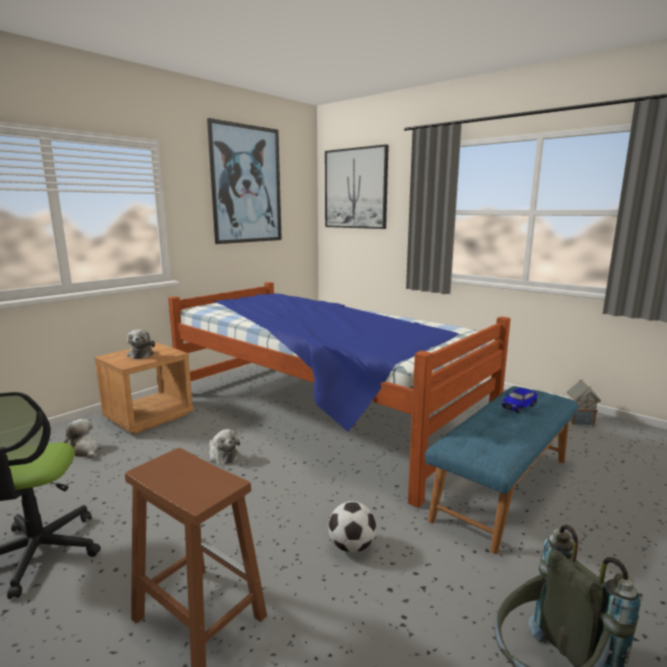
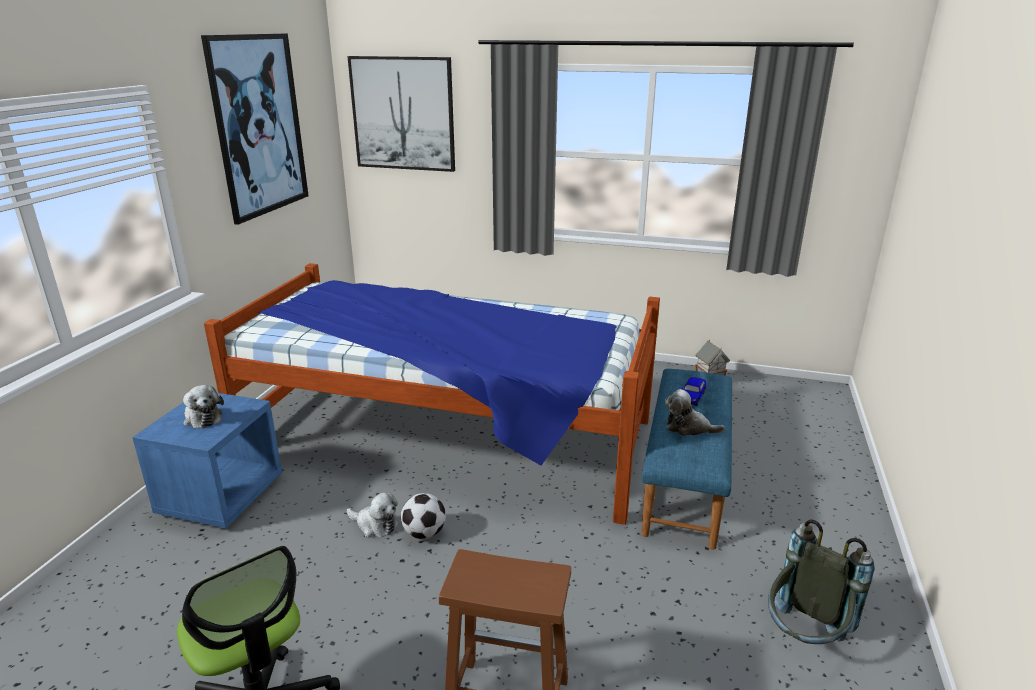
camera: 25 degrees left, 10 degrees up
plush toy [64,419,100,459] -> plush toy moved to [665,389,725,436]
brown nightstand [95,343,193,434] -> blue nightstand [132,393,283,528]
football [328,501,376,553] -> football moved to [401,493,446,539]

